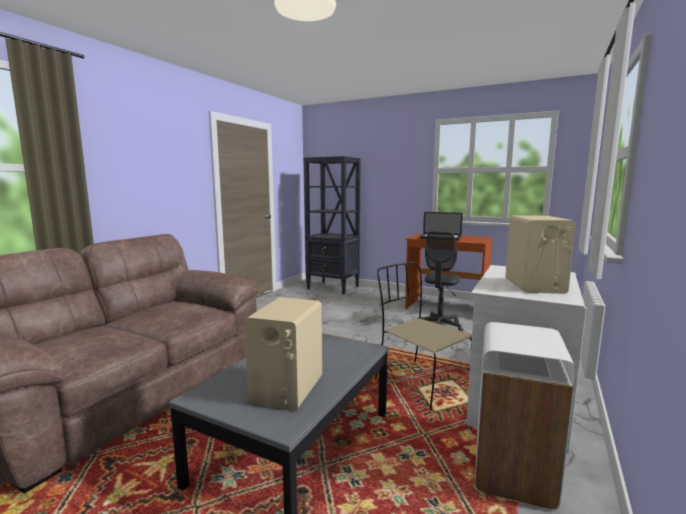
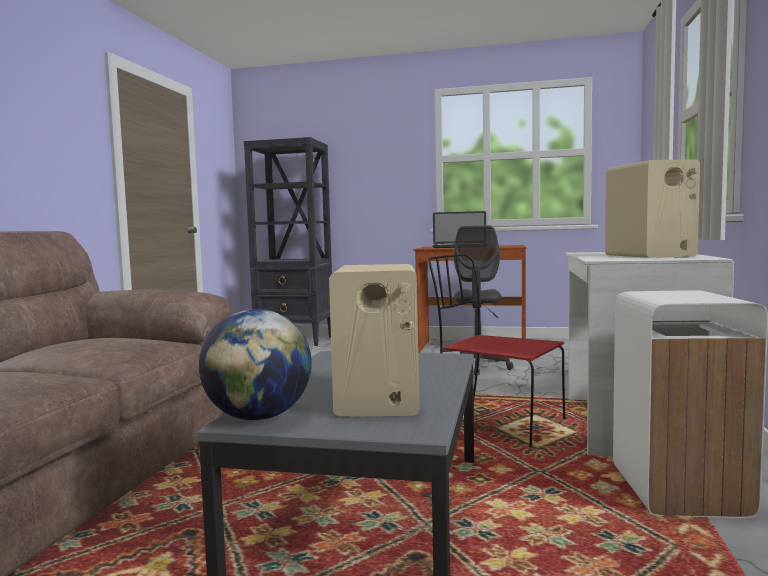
camera: 15 degrees left, 5 degrees down
beige chair [375,262,472,411] -> red chair [428,254,565,448]
none -> globe [199,309,312,420]

